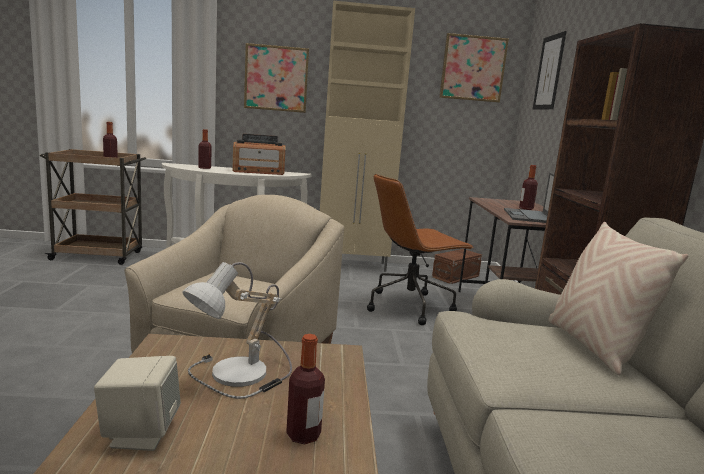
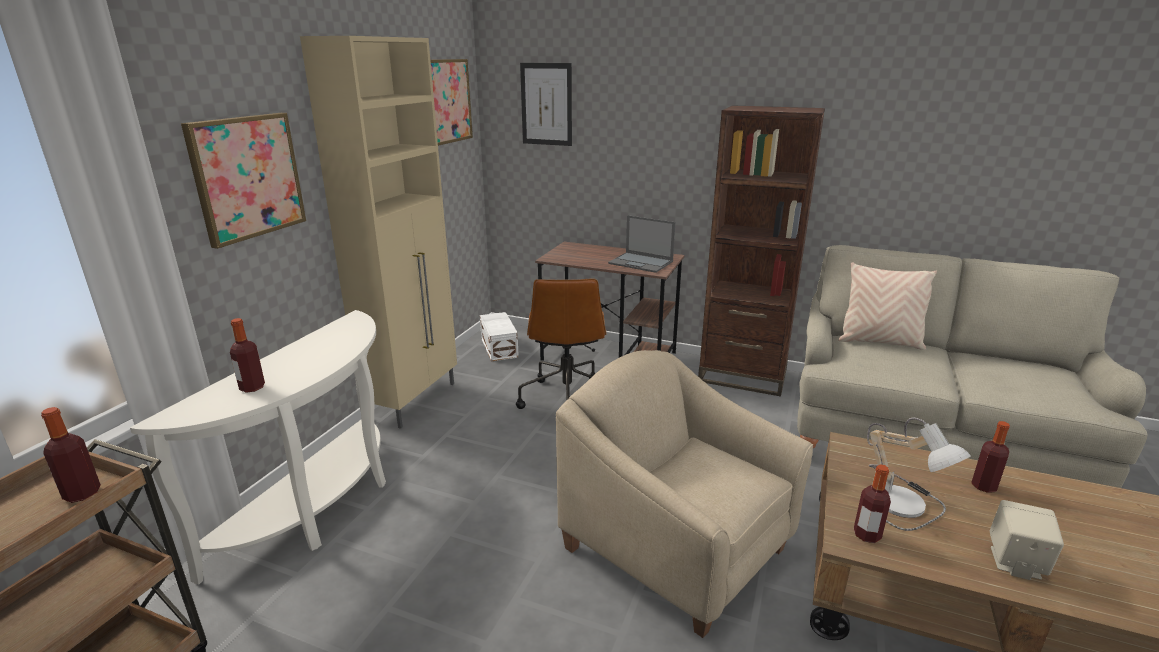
camera: 65 degrees left, 10 degrees up
radio [232,134,285,175] -> none
brown storage box [432,249,482,284] -> white storage box [480,312,519,361]
bottle [519,165,538,210] -> bottle moved to [854,465,891,543]

